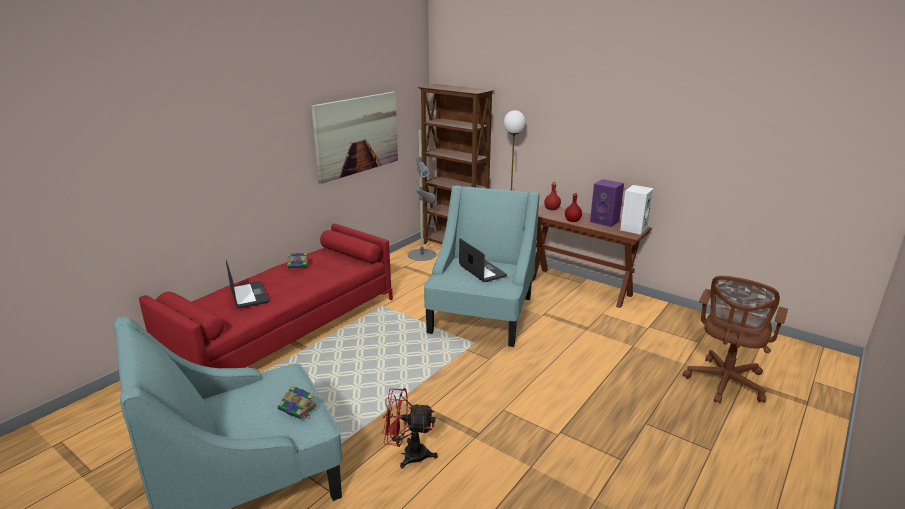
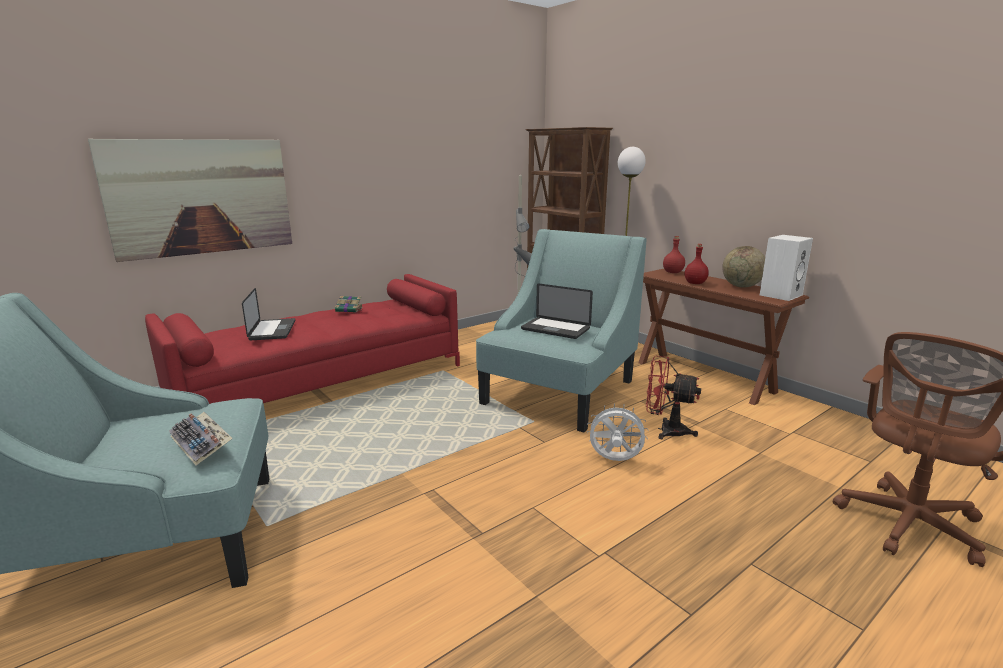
camera: 15 degrees right, 5 degrees down
book [278,385,317,419] -> keyboard [169,412,233,466]
picture [311,92,398,184] -> picture moved to [88,139,292,262]
red fan [382,388,438,469] -> red fan moved to [646,356,701,439]
laptop [459,238,507,282] -> laptop turned 135 degrees clockwise [521,284,593,339]
purple speaker [590,179,624,227] -> globe [722,246,765,288]
none -> white fan [587,403,649,461]

